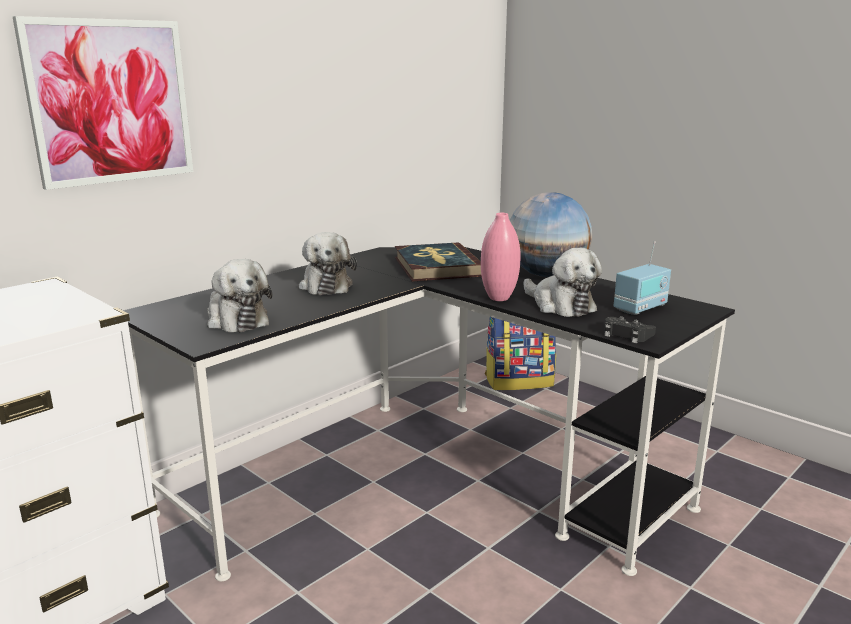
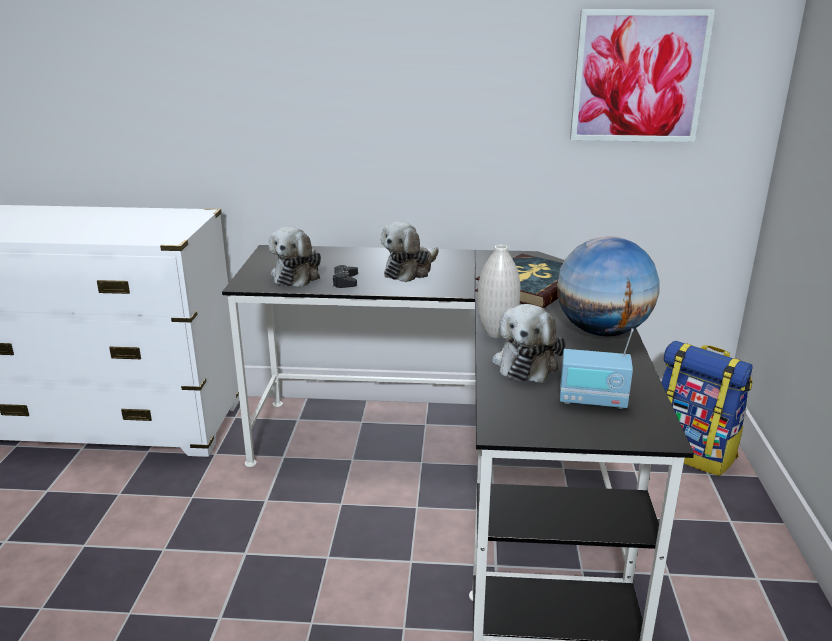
camera: 50 degrees right, 5 degrees up
picture [13,16,193,190] -> picture moved to [570,9,715,142]
pink vase [481,213,520,301] -> white vase [477,245,520,338]
black game controller [604,316,656,344] -> black game controller moved to [332,265,358,288]

